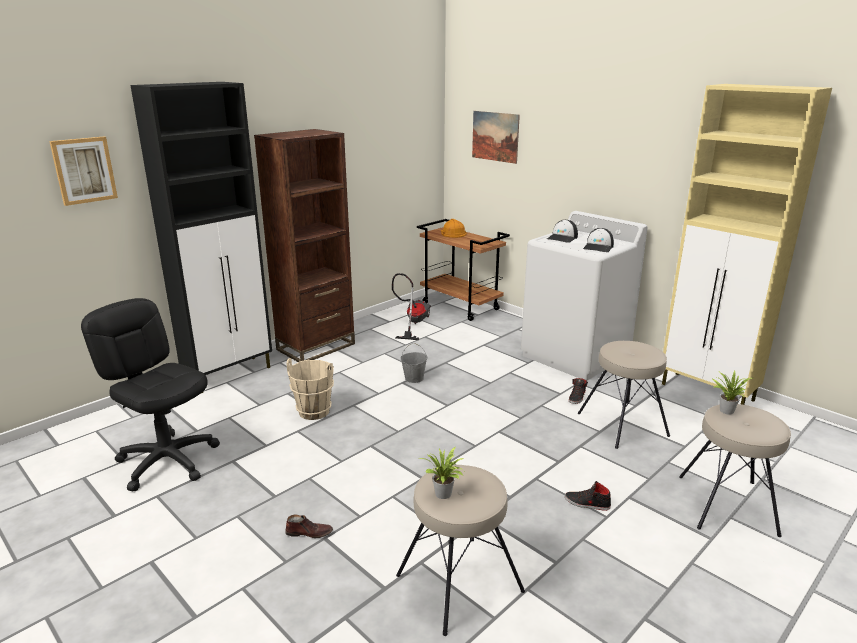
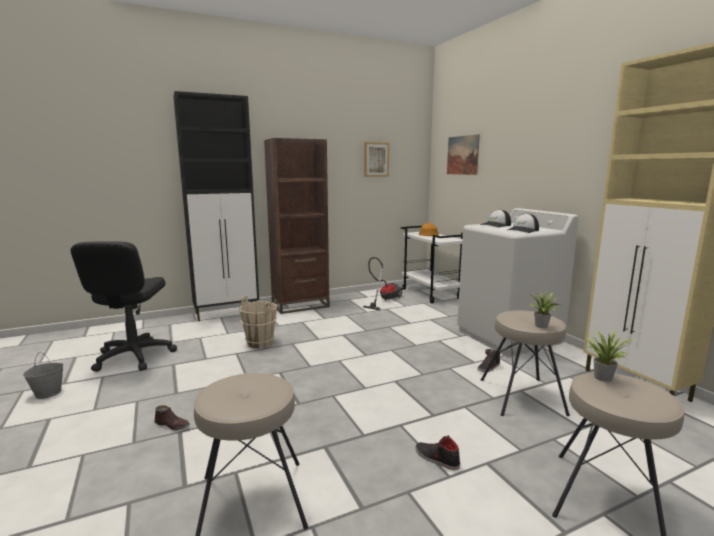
camera: 20 degrees right, 10 degrees down
picture [49,137,118,206] -> picture moved to [364,142,390,177]
black office chair [81,298,220,492] -> black office chair turned 150 degrees counterclockwise [70,241,177,372]
grey bucket [401,343,427,383] -> grey bucket moved to [23,352,64,399]
brown cart [417,219,510,321] -> white cart [401,226,463,303]
potted plant [419,447,464,499] -> potted plant moved to [530,291,560,328]

